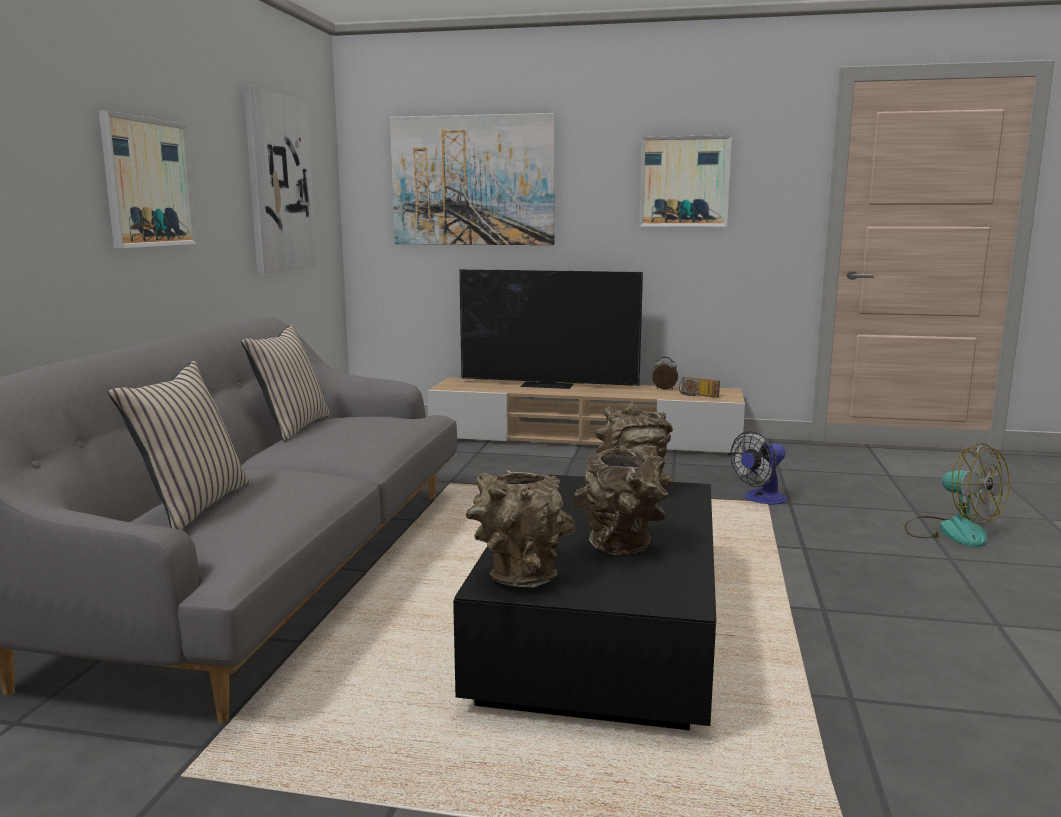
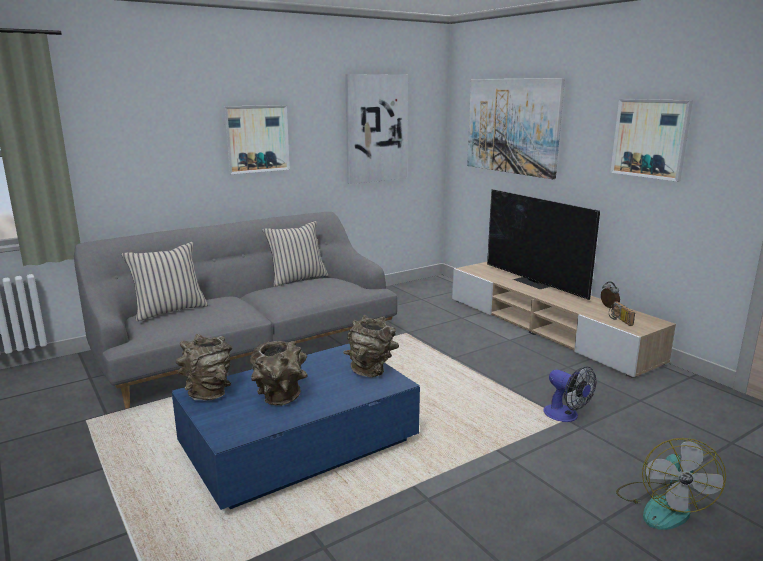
camera: 45 degrees right, 5 degrees up
black coffee table [453,474,717,730] -> blue coffee table [172,344,420,510]
fan [731,431,787,505] -> fan turned 135 degrees counterclockwise [543,366,597,422]

